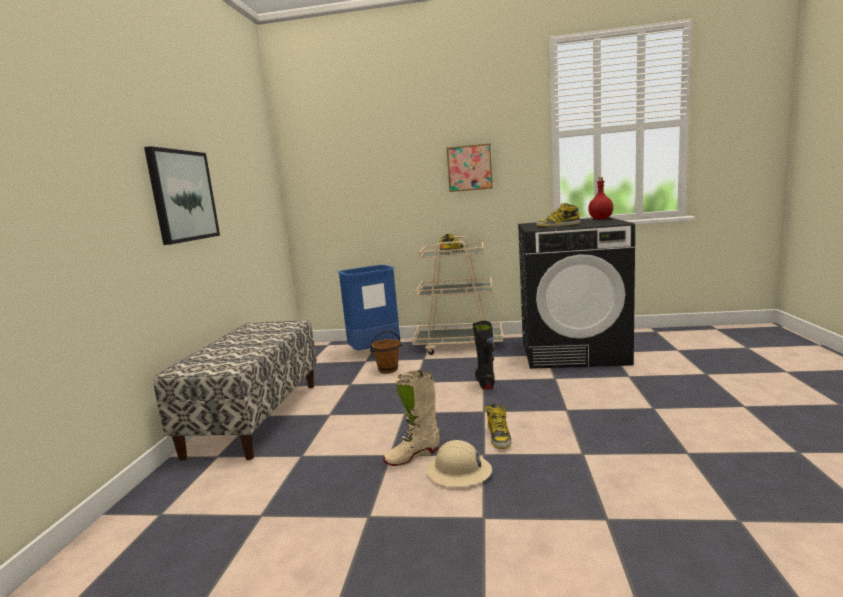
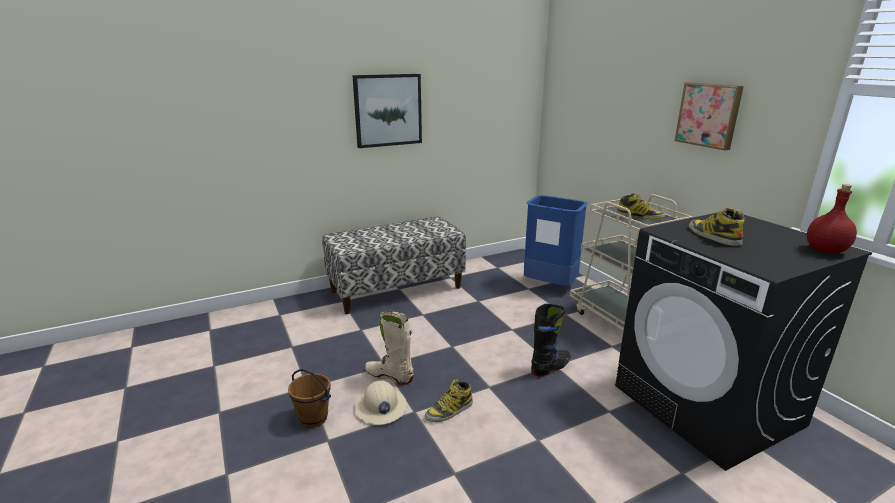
camera: 55 degrees right, 10 degrees up
brown bucket [370,331,402,374] -> brown bucket moved to [288,369,331,428]

